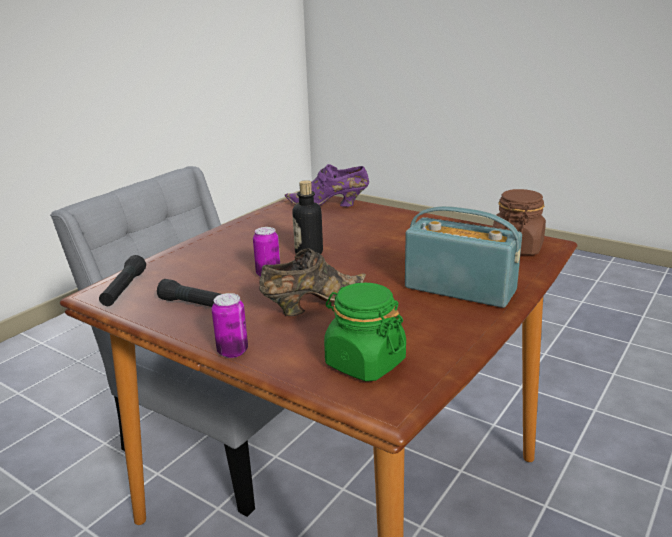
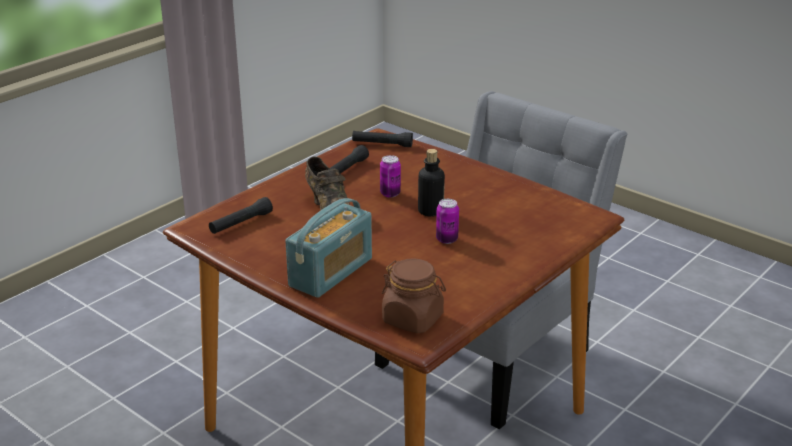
camera: 95 degrees right, 5 degrees up
can [212,293,248,358] -> can moved to [436,199,459,244]
purple shoe [285,164,369,207] -> none
green jar [324,283,406,381] -> black flashlight [209,197,273,234]

